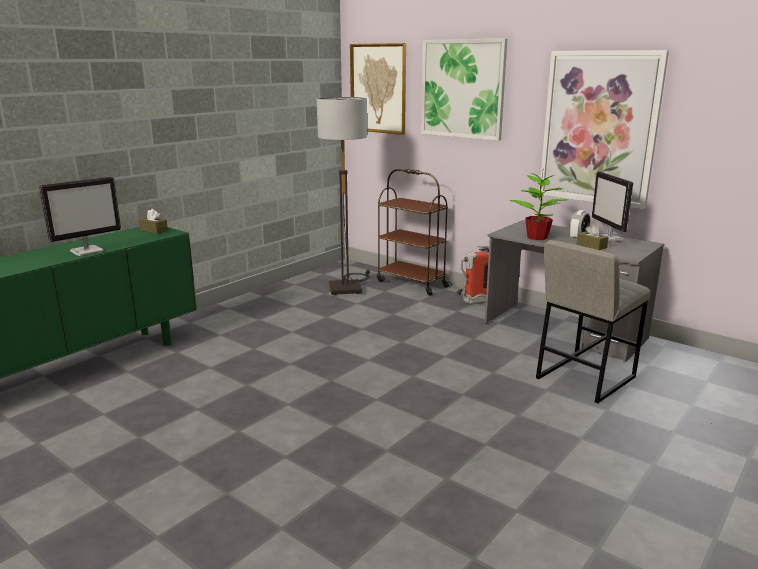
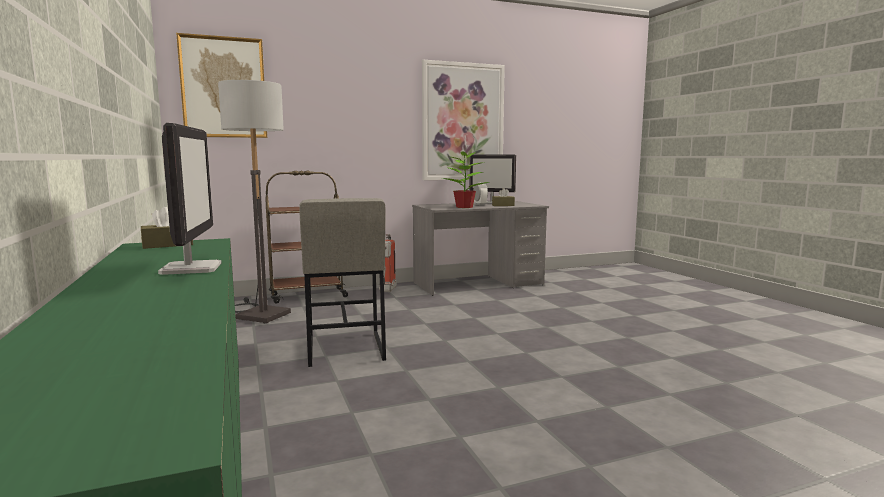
camera: 60 degrees left, 10 degrees down
picture [421,38,507,141] -> none
grey chair [536,240,651,404] -> grey chair moved to [299,198,386,367]

